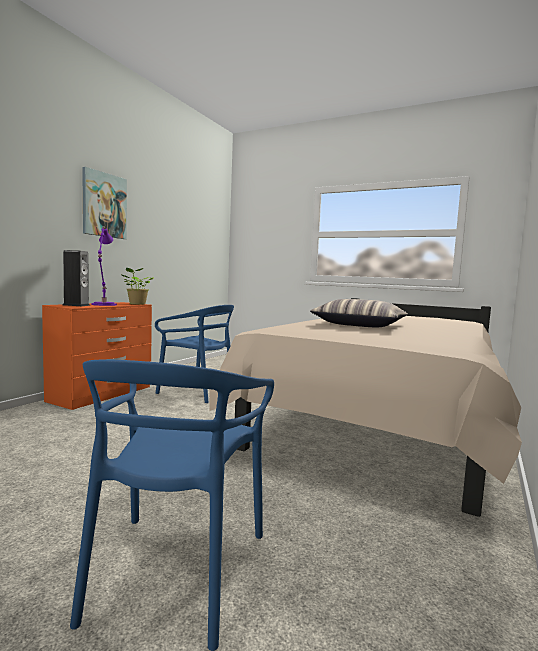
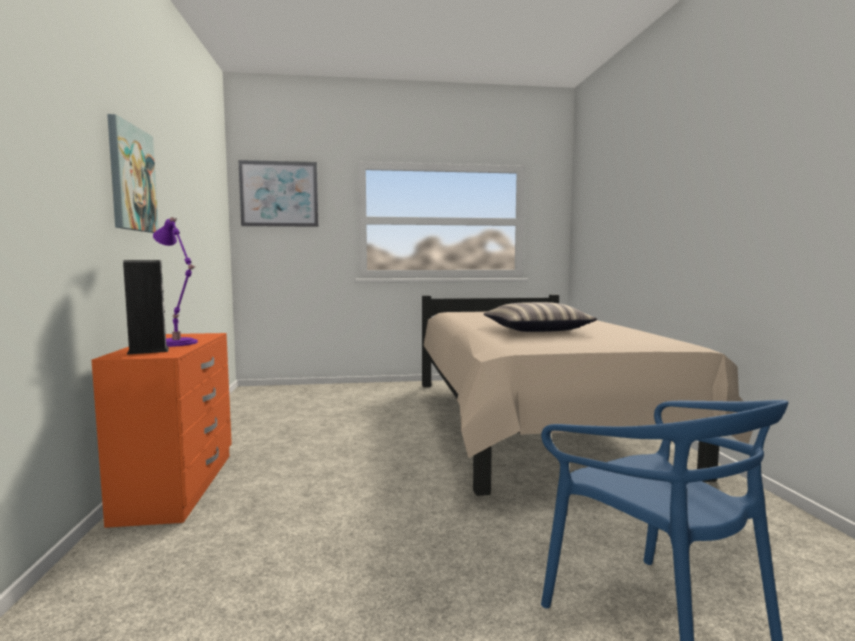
camera: 35 degrees left, 0 degrees up
potted plant [122,268,154,305] -> none
blue chair [155,305,234,403] -> none
none -> picture [238,160,318,227]

